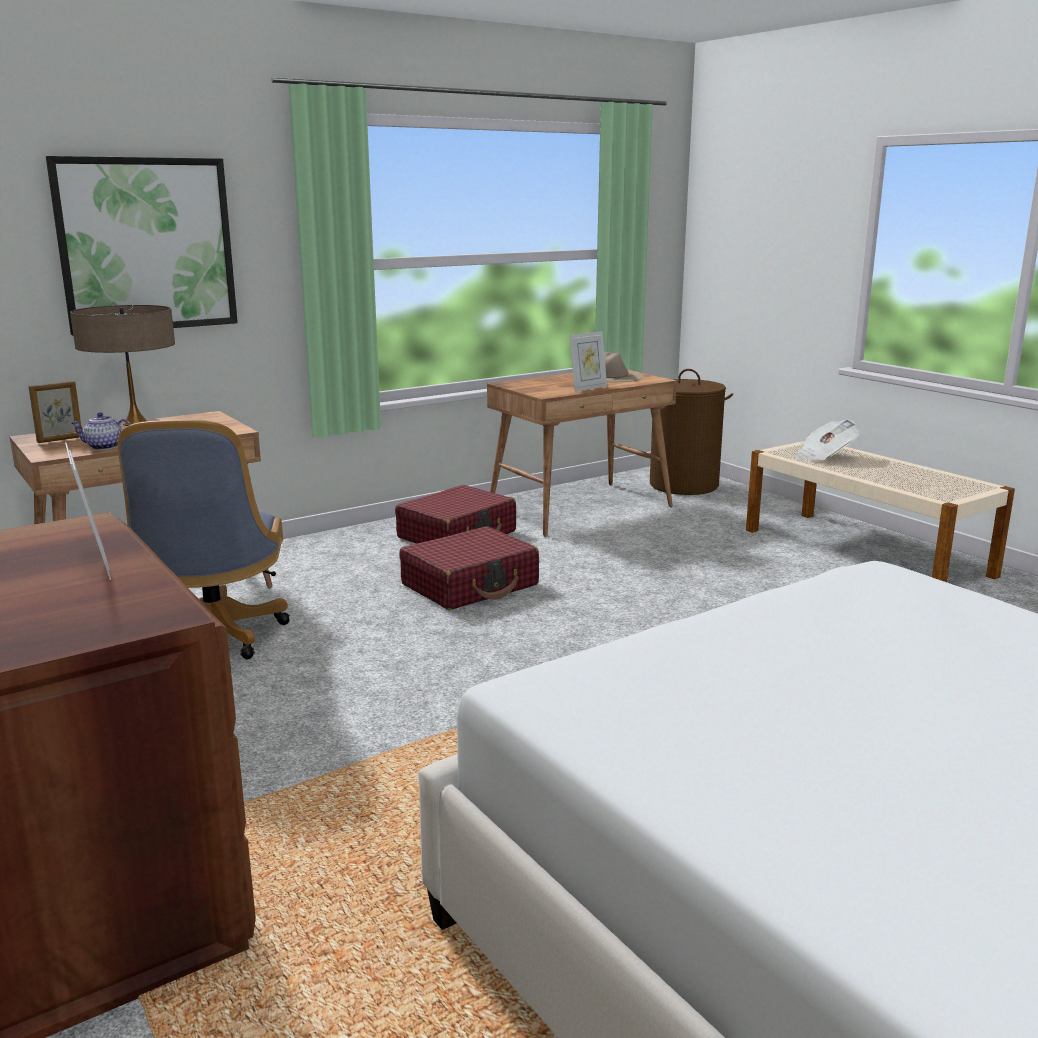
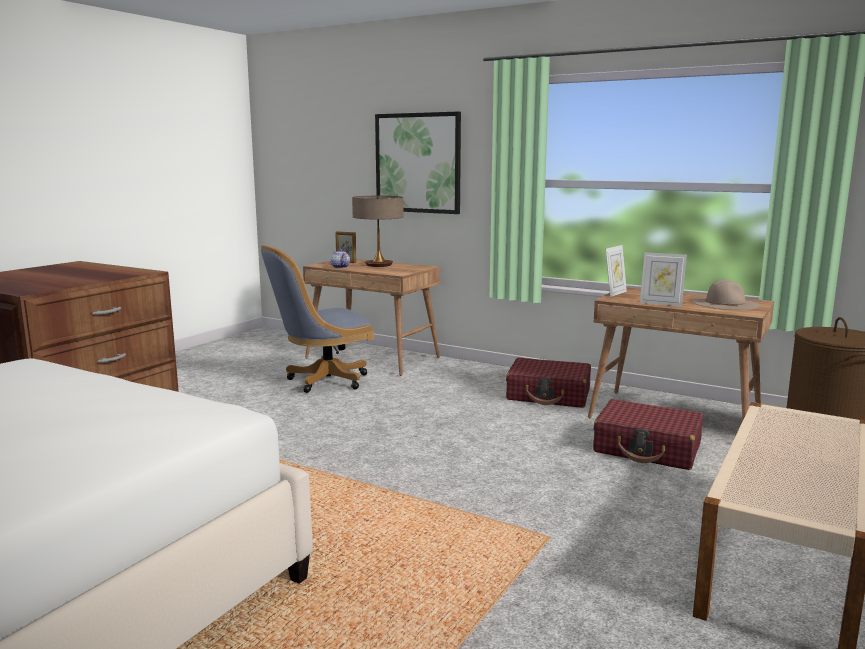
camera: 65 degrees right, 5 degrees down
picture frame [65,442,111,580] -> picture frame moved to [606,245,627,297]
red suitcase [399,526,539,610] -> red suitcase moved to [593,399,703,470]
newspaper [793,420,860,461] -> none

